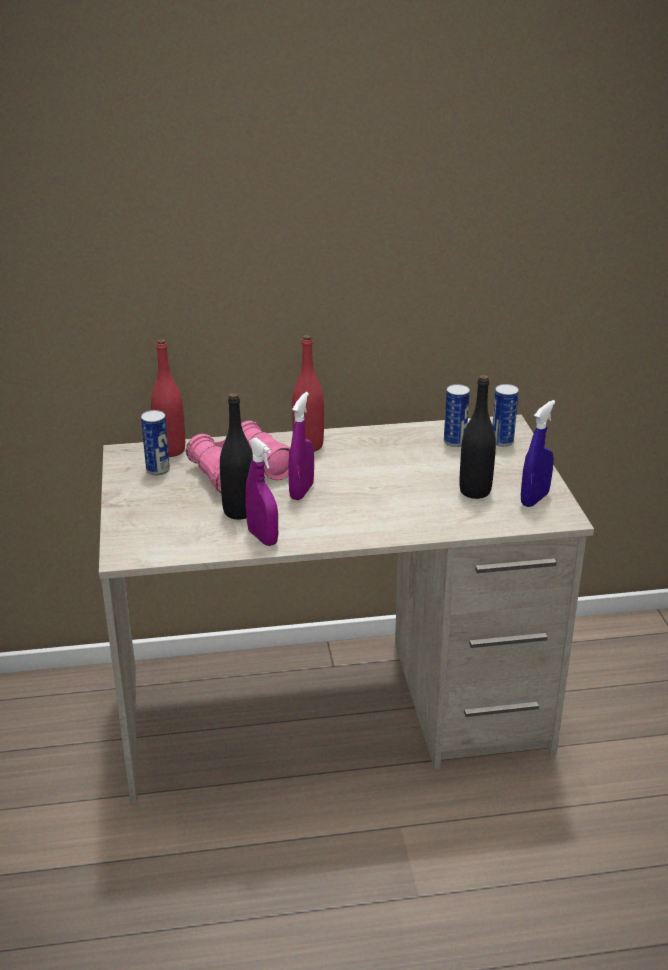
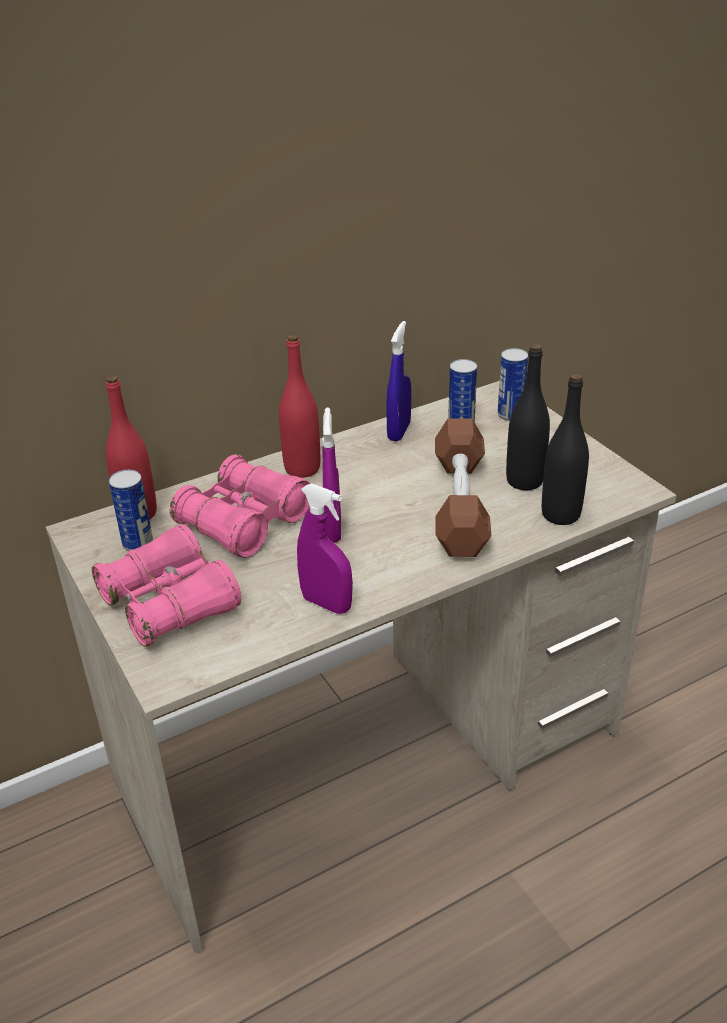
camera: 20 degrees left, 5 degrees up
black bottle [220,393,253,520] -> black bottle moved to [542,374,589,525]
blue spray bottle [521,400,555,507] -> blue spray bottle moved to [386,321,411,442]
none -> pink binoculars [92,524,241,647]
none -> brown dumbbell [435,418,491,557]

